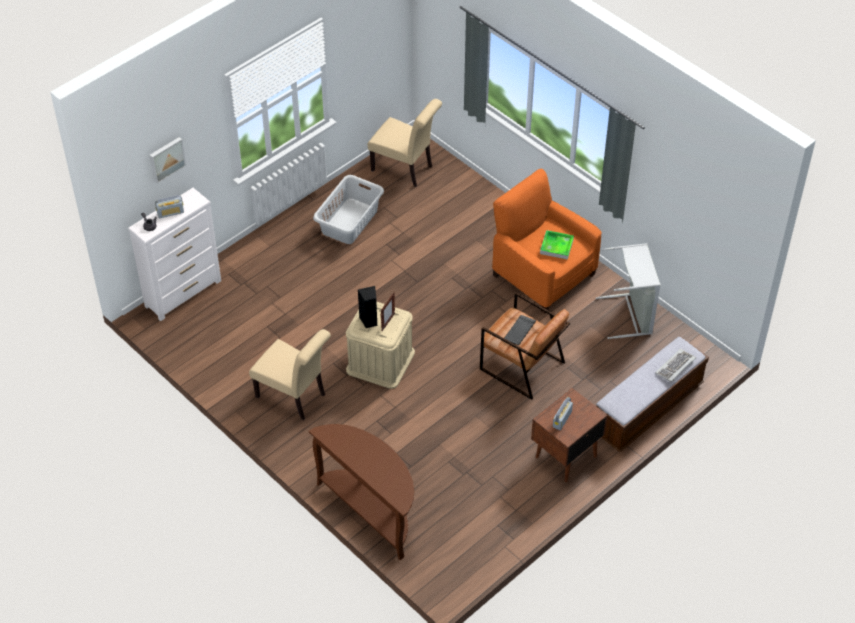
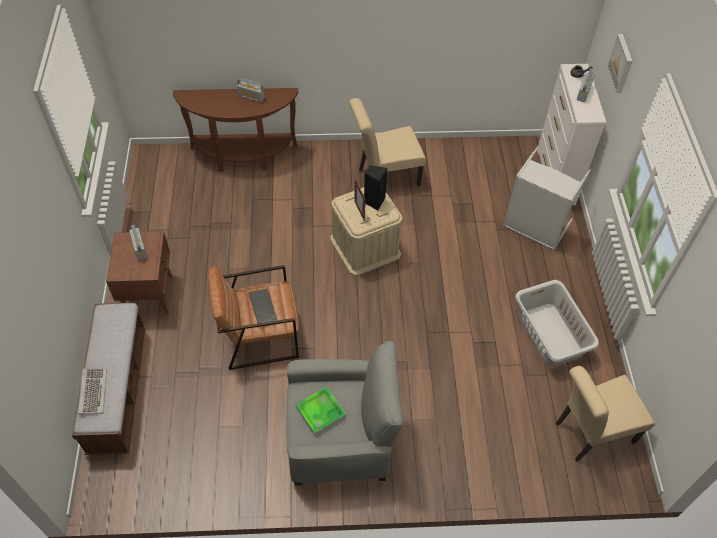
camera: 130 degrees right, 5 degrees up
orange armchair [492,169,601,314] -> grey armchair [286,341,403,486]
grey laundry basket [596,243,660,339] -> grey laundry basket moved to [503,146,591,250]
none -> radio [237,78,265,103]

